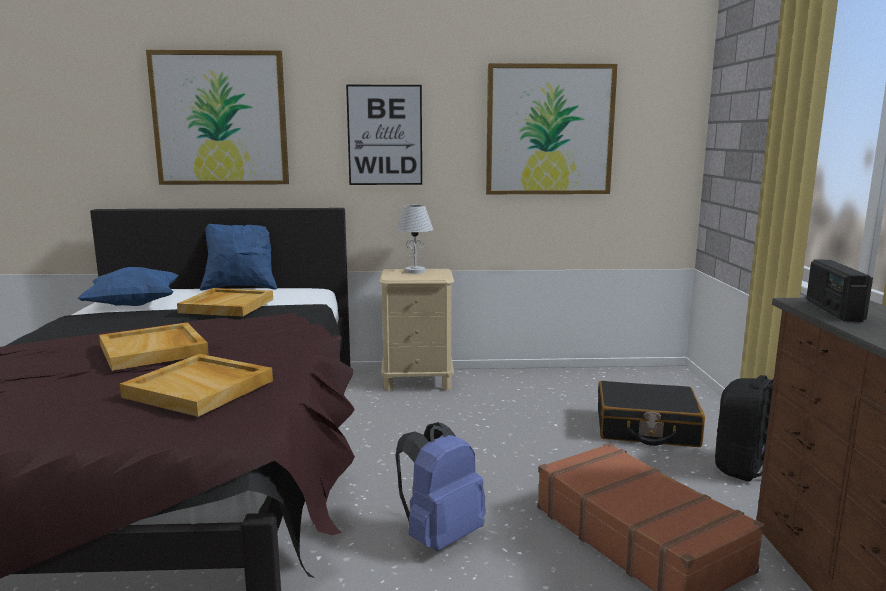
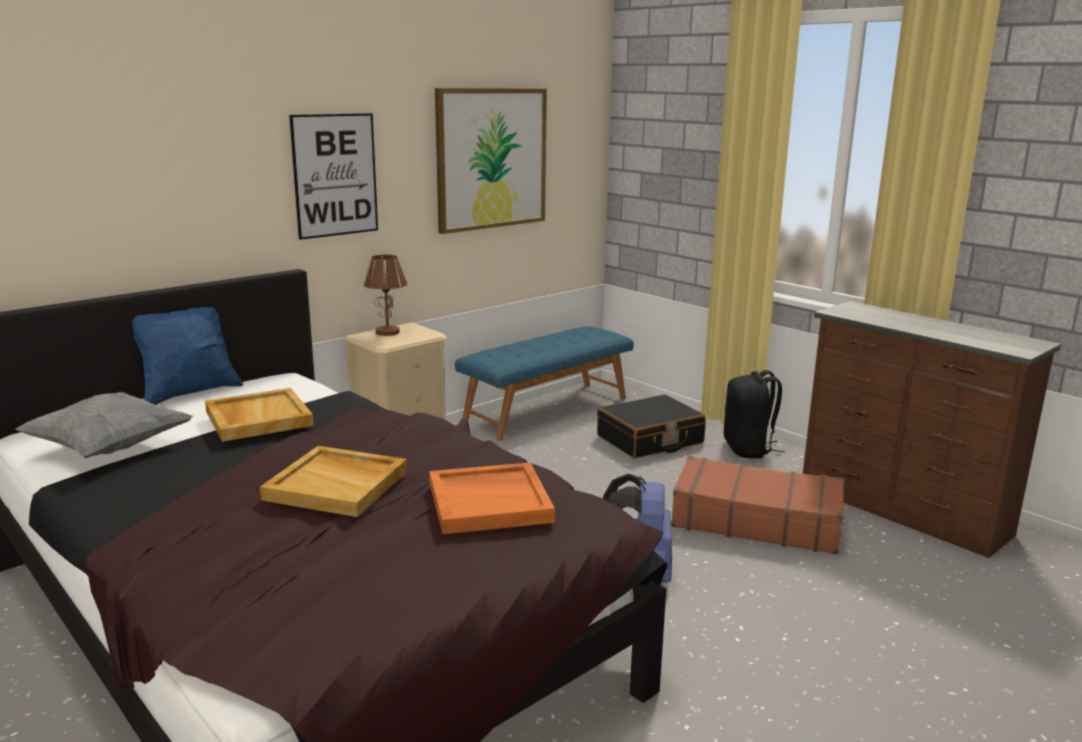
camera: 40 degrees left, 5 degrees up
blue pillow [78,267,179,306] -> grey pillow [15,392,193,458]
beige tray [120,354,273,417] -> orange tray [429,462,555,534]
picture [146,50,289,185] -> none
white table lamp [396,205,433,274] -> brown table lamp [364,254,407,336]
radio [806,259,873,322] -> none
none -> blue bench [455,326,634,441]

